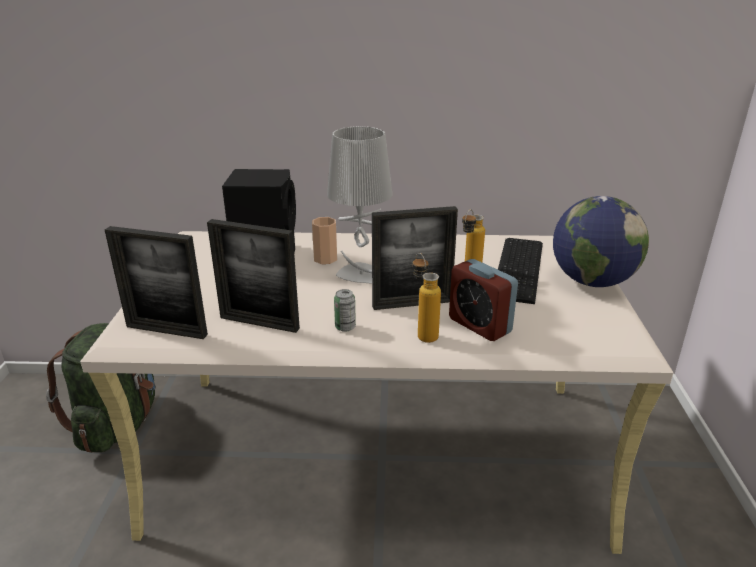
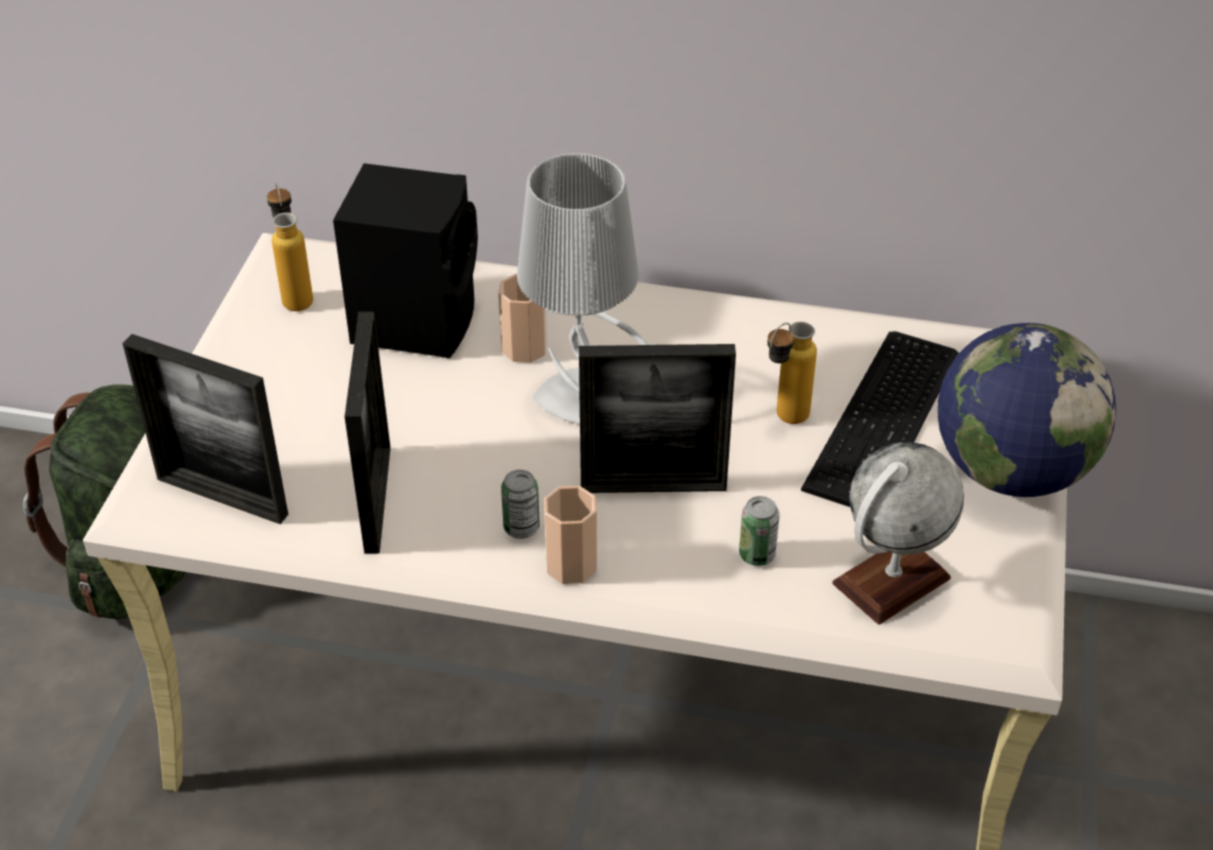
camera: 10 degrees right, 15 degrees up
picture frame [207,219,300,333] -> picture frame turned 120 degrees counterclockwise [345,312,391,554]
bottle [413,253,441,343] -> bottle moved to [267,181,313,311]
alarm clock [449,259,518,341] -> can [739,496,780,566]
none -> cup [544,486,597,584]
none -> globe [832,442,964,624]

